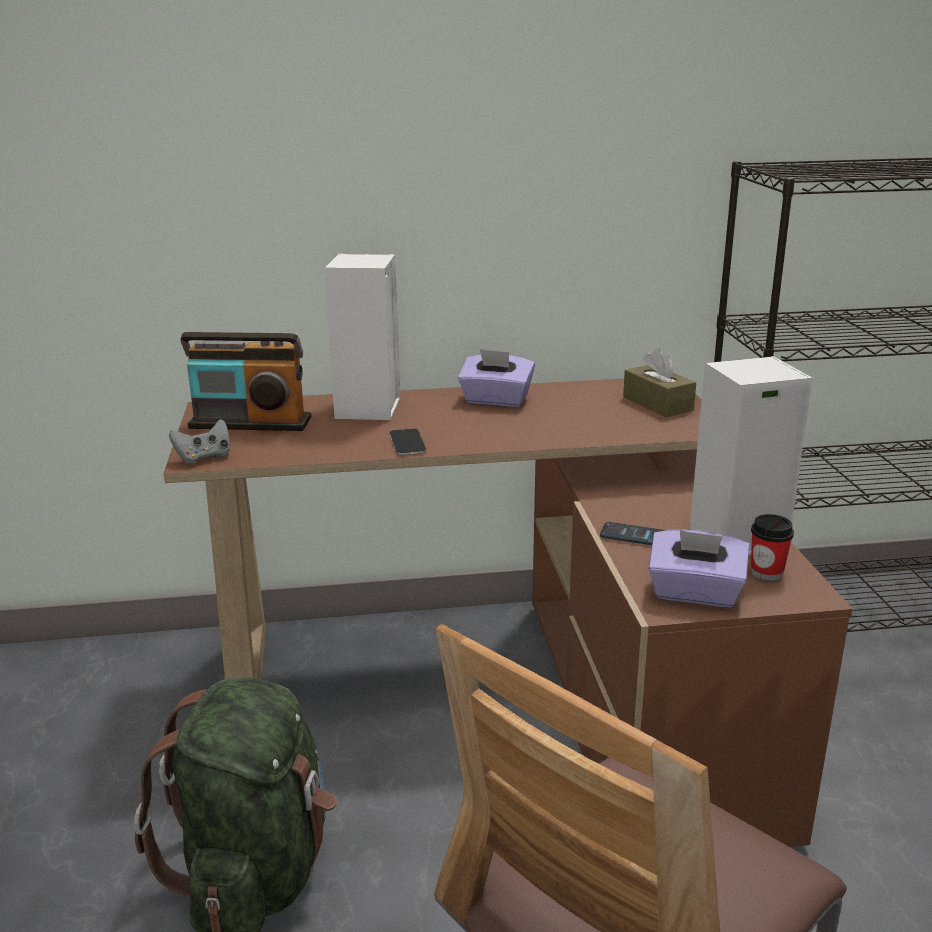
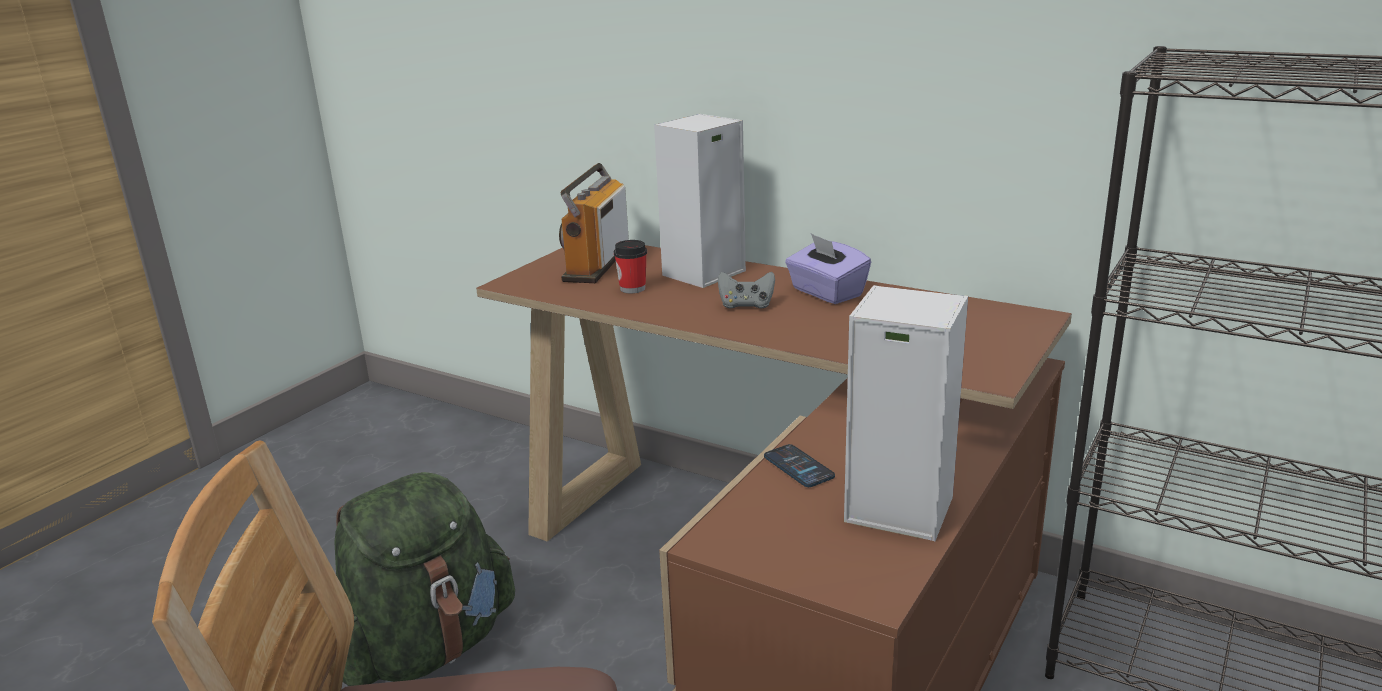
camera: 40 degrees right, 0 degrees up
grey game controller [169,419,230,464] -> grey game controller moved to [718,272,775,309]
radio [181,332,311,431] -> radio turned 60 degrees clockwise [559,163,629,283]
phone [389,429,427,455] -> none
brown tissue box [623,348,696,417] -> none
purple tissue box [649,530,749,607] -> none
cup [751,514,794,581] -> cup moved to [614,240,647,293]

